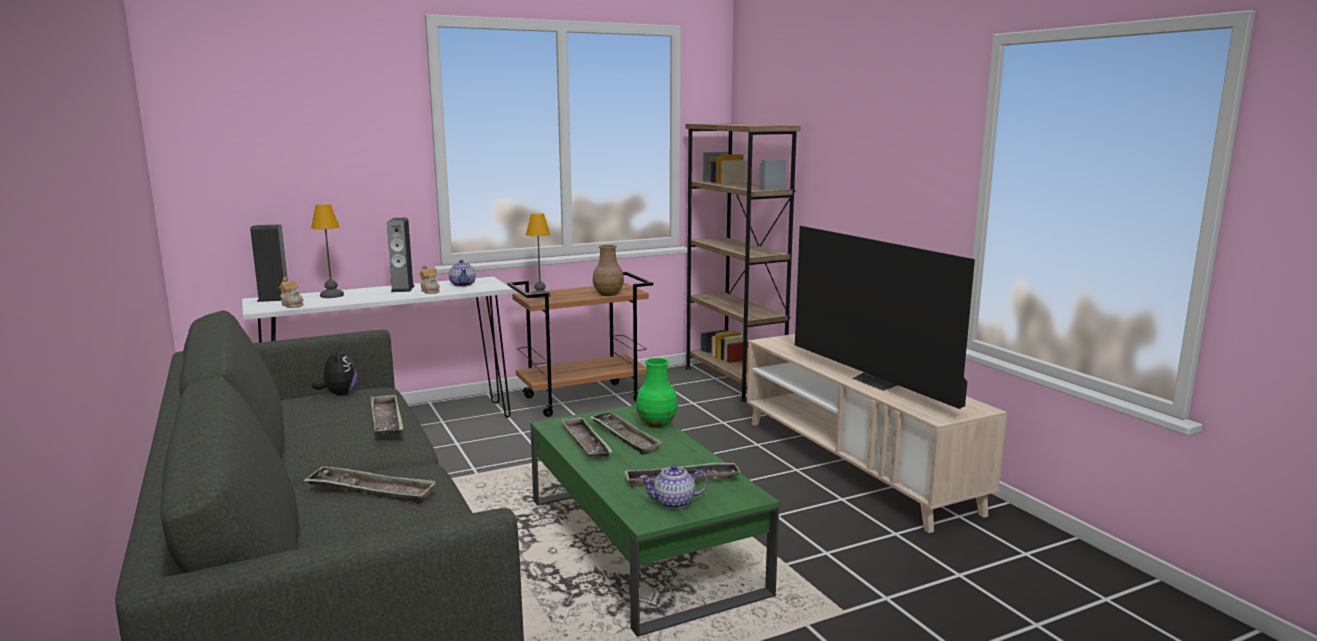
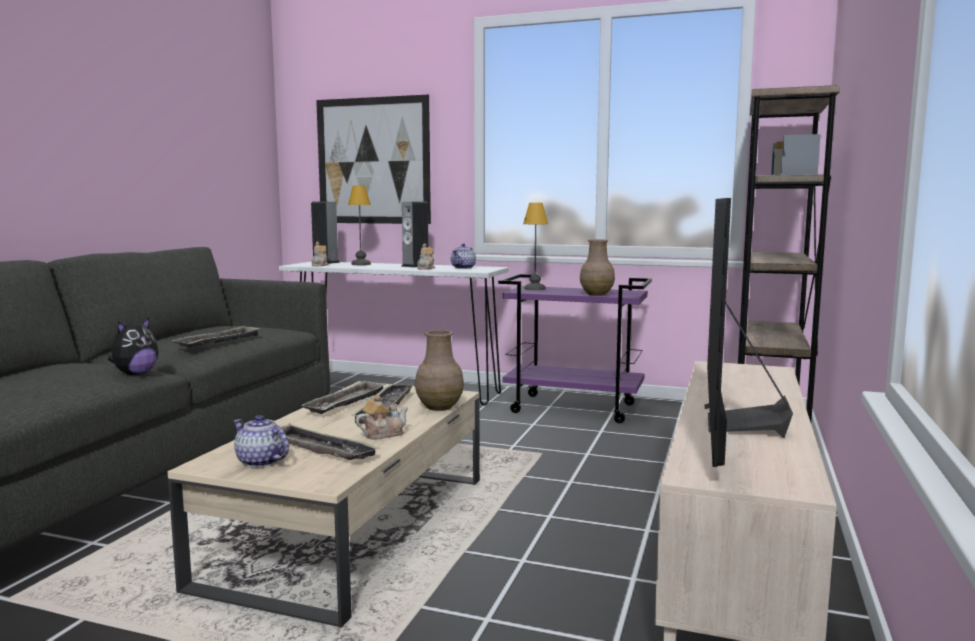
camera: 45 degrees right, 5 degrees down
tray [303,466,437,504] -> none
plush toy [312,344,357,396] -> plush toy moved to [108,317,159,375]
brown cart [508,272,653,417] -> purple cart [498,274,652,423]
green coffee table [530,405,779,637] -> beige coffee table [168,381,480,628]
green vase [636,358,678,428] -> brown vase [415,330,464,411]
none -> picture [316,95,431,224]
none -> teapot [356,395,409,440]

